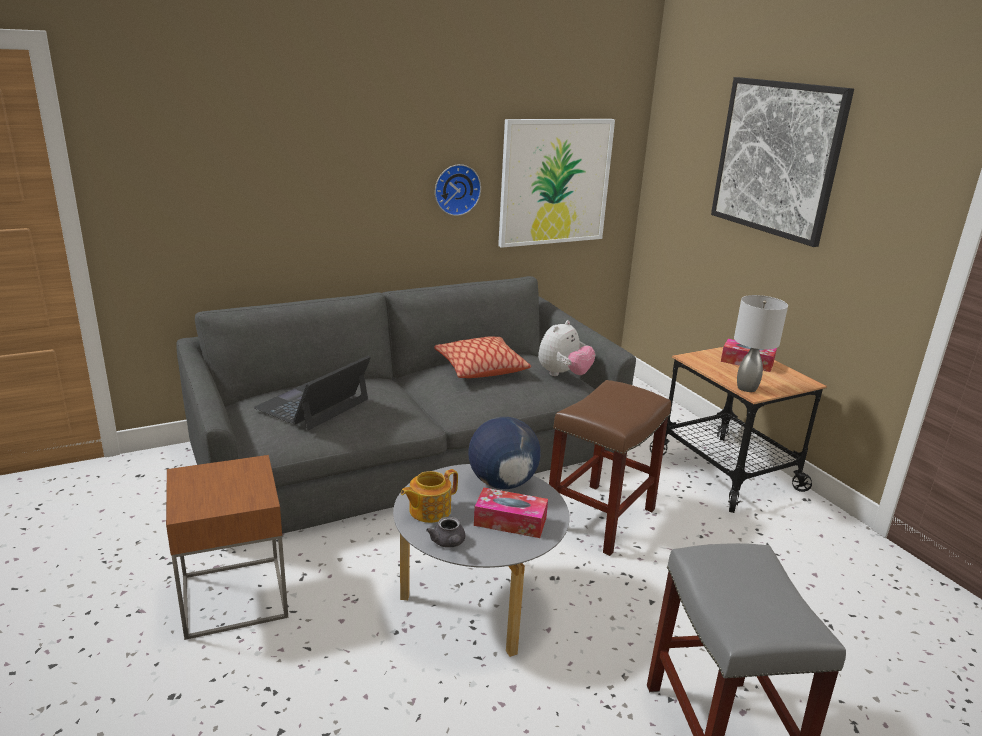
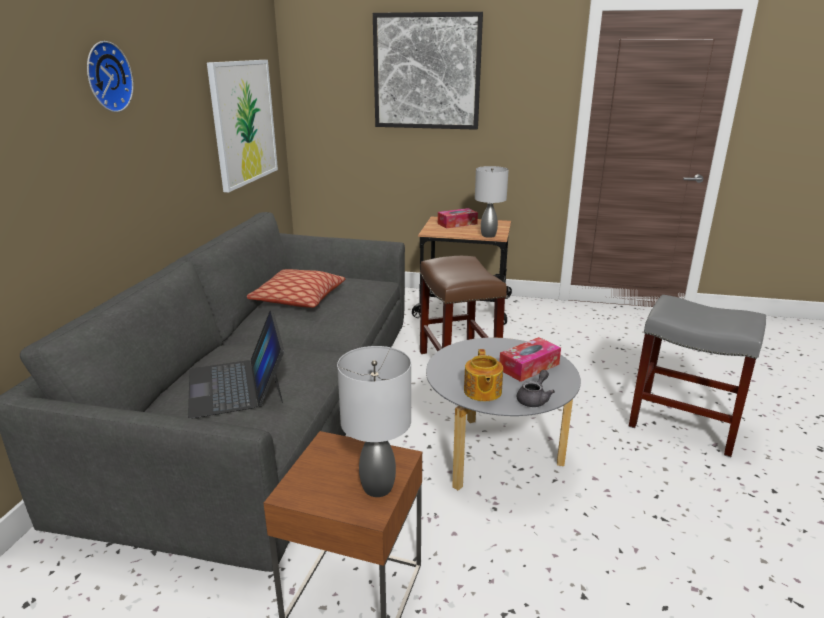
camera: 50 degrees left, 0 degrees up
grey teapot [426,517,466,548] -> grey teapot turned 75 degrees counterclockwise [517,370,555,407]
wall clock [435,164,481,216] -> wall clock moved to [87,41,134,112]
globe [468,417,541,489] -> none
plush toy [538,320,595,376] -> none
none -> grey table lamp [337,346,411,497]

